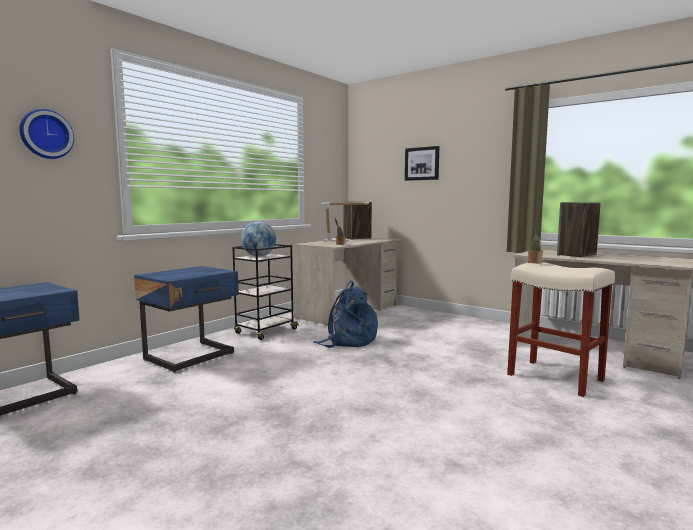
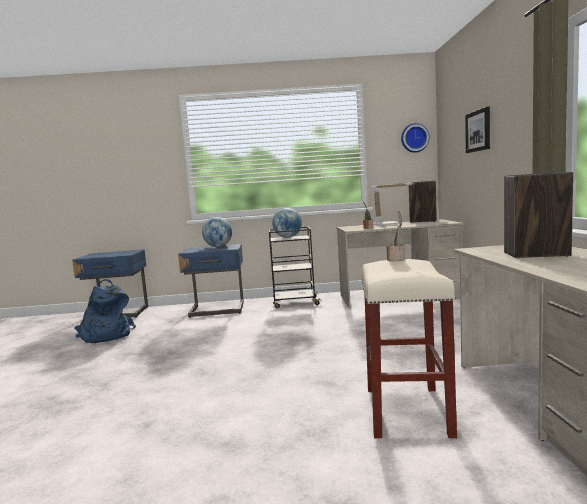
camera: 50 degrees right, 0 degrees up
wall clock [20,109,74,159] -> wall clock moved to [401,123,429,153]
blue backpack [313,280,378,348] -> blue backpack moved to [74,279,136,343]
none -> globe [202,217,232,247]

